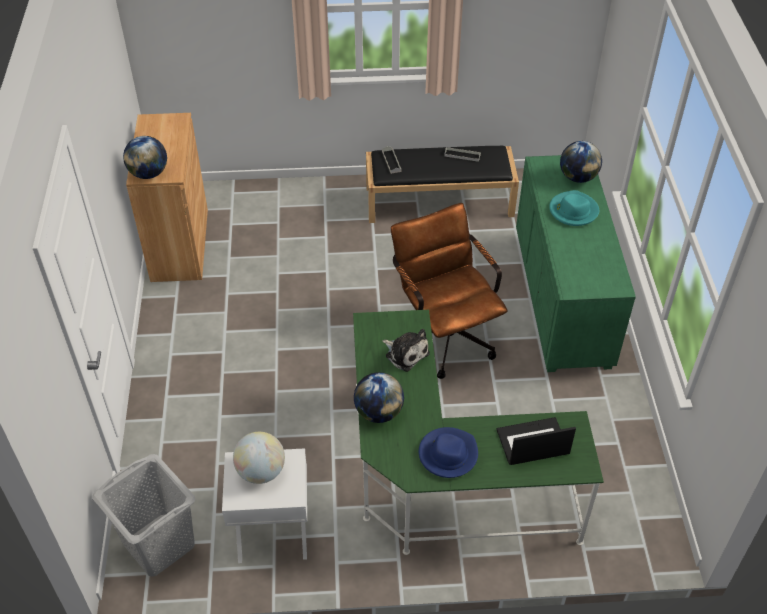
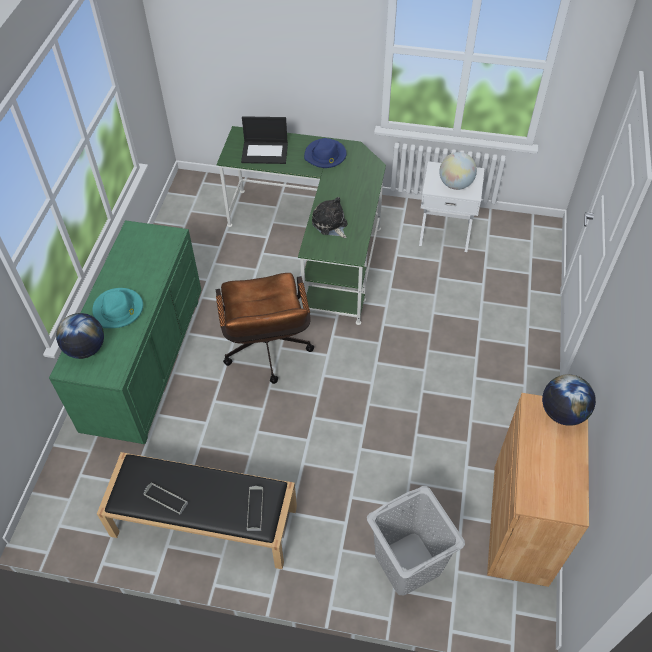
camera: 165 degrees left, 5 degrees up
grey laundry basket [92,454,195,577] -> grey laundry basket moved to [367,486,465,596]
globe [354,372,404,423] -> none

